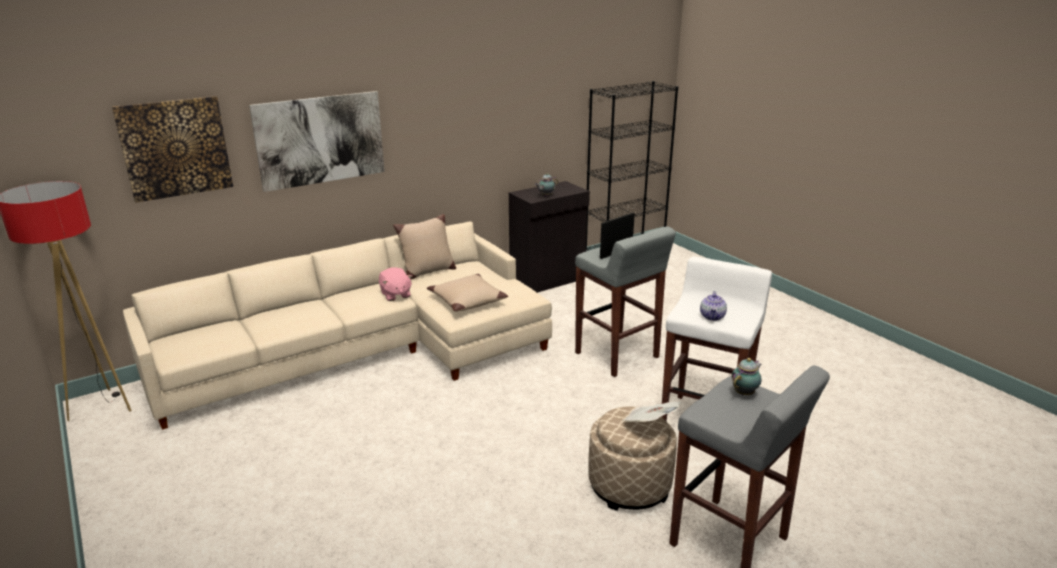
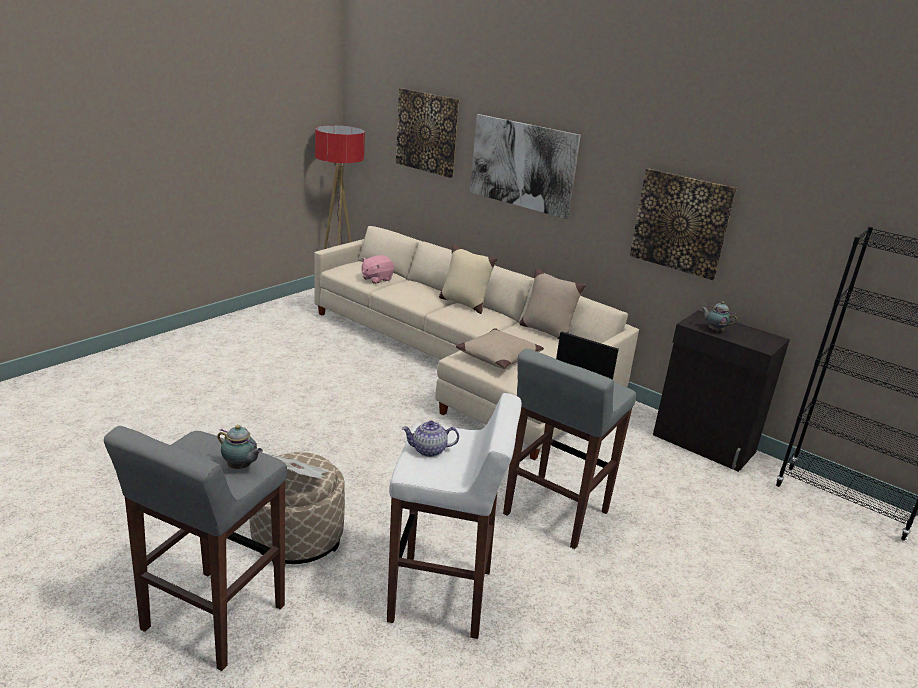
camera: 70 degrees right, 0 degrees up
pink plush toy [379,267,412,301] -> pink plush toy moved to [361,255,394,284]
none -> beige pillow [439,244,498,314]
none -> picture [630,168,737,280]

